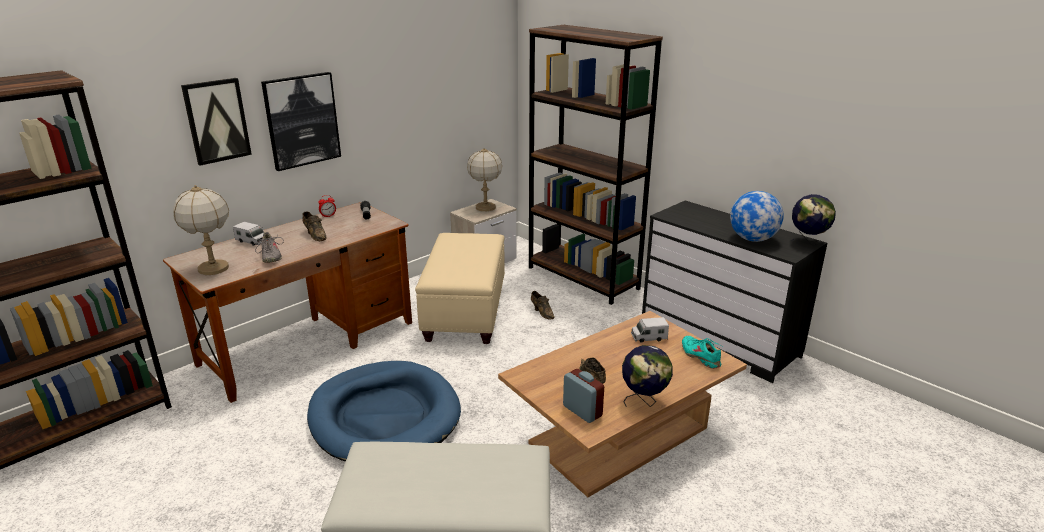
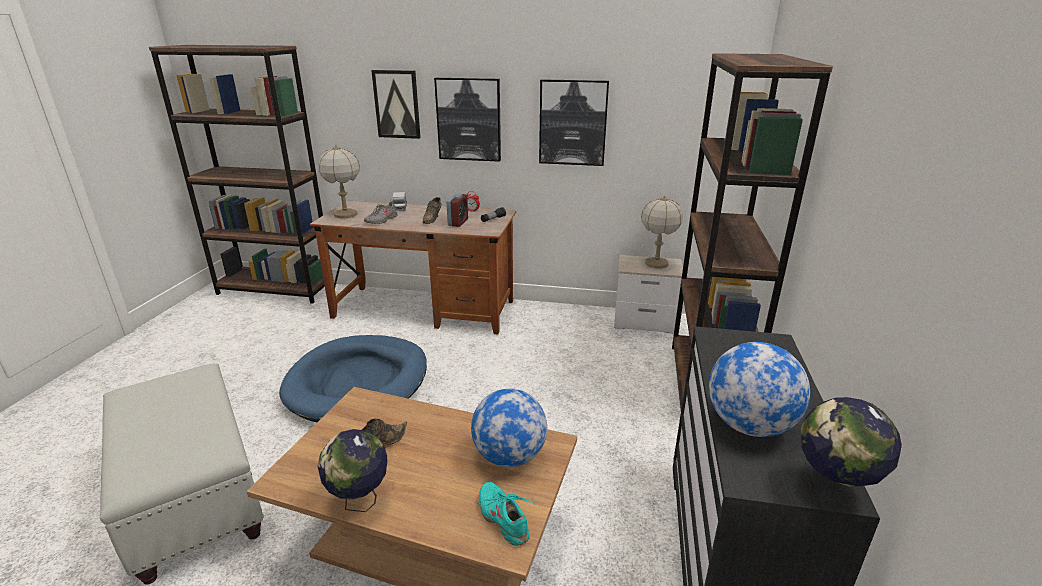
camera: 55 degrees right, 0 degrees up
beige ottoman [415,233,505,344] -> none
brown shoe [531,291,555,319] -> none
alarm clock [563,369,604,423] -> alarm clock moved to [446,194,468,227]
toy truck [631,317,669,343] -> globe [471,388,547,467]
turquoise shoe [682,336,722,369] -> turquoise shoe turned 60 degrees counterclockwise [478,482,534,546]
none -> picture [539,79,609,166]

